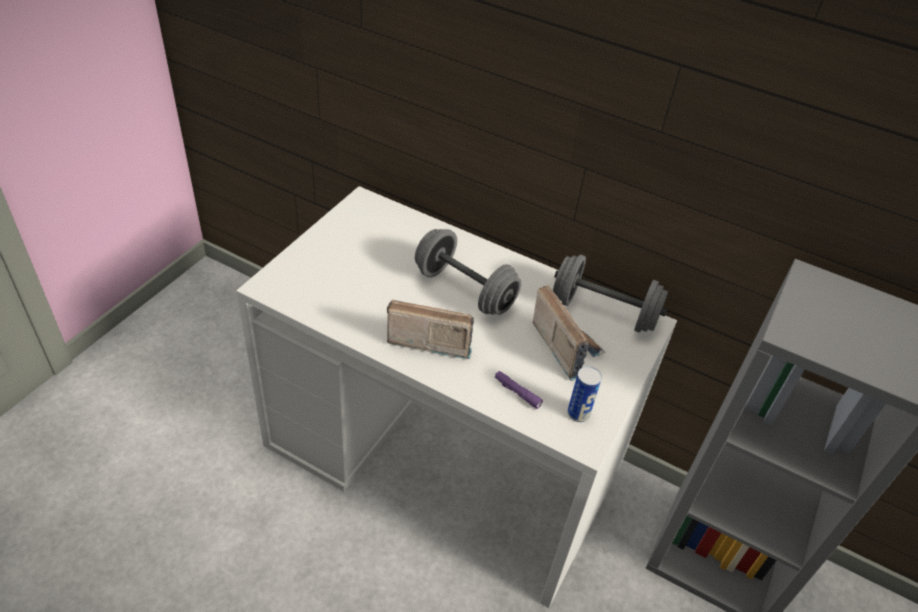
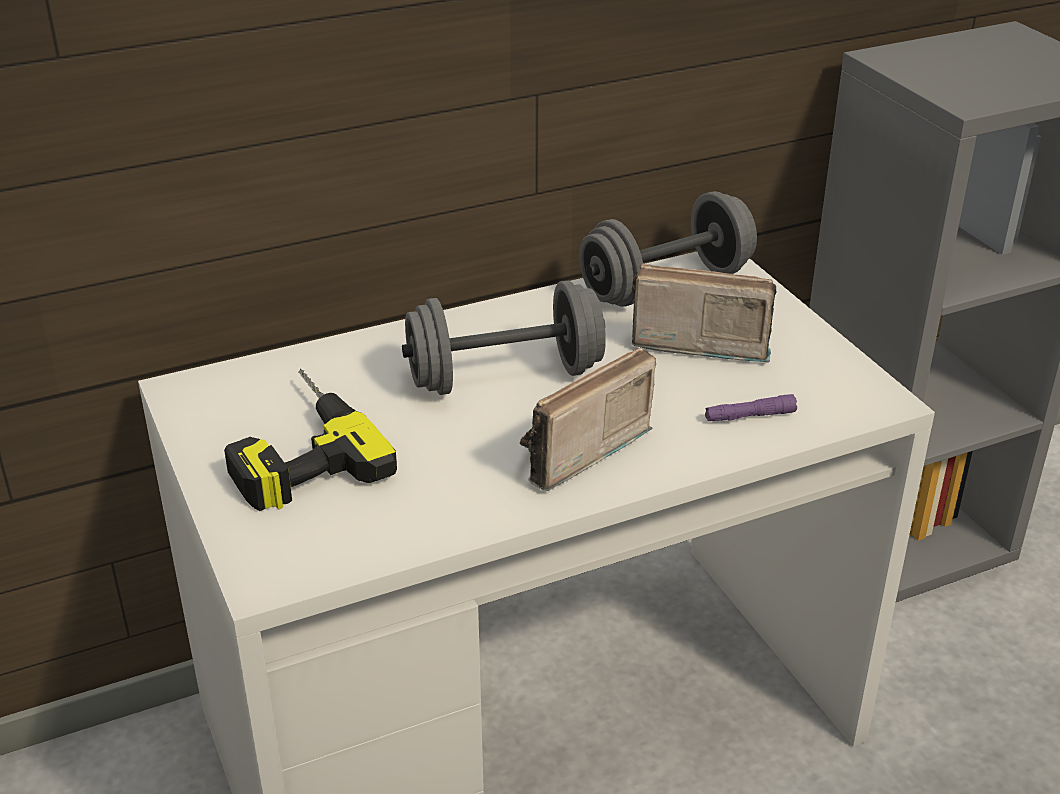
camera: 50 degrees left, 10 degrees down
can [567,366,602,422] -> none
none -> power drill [224,369,397,511]

